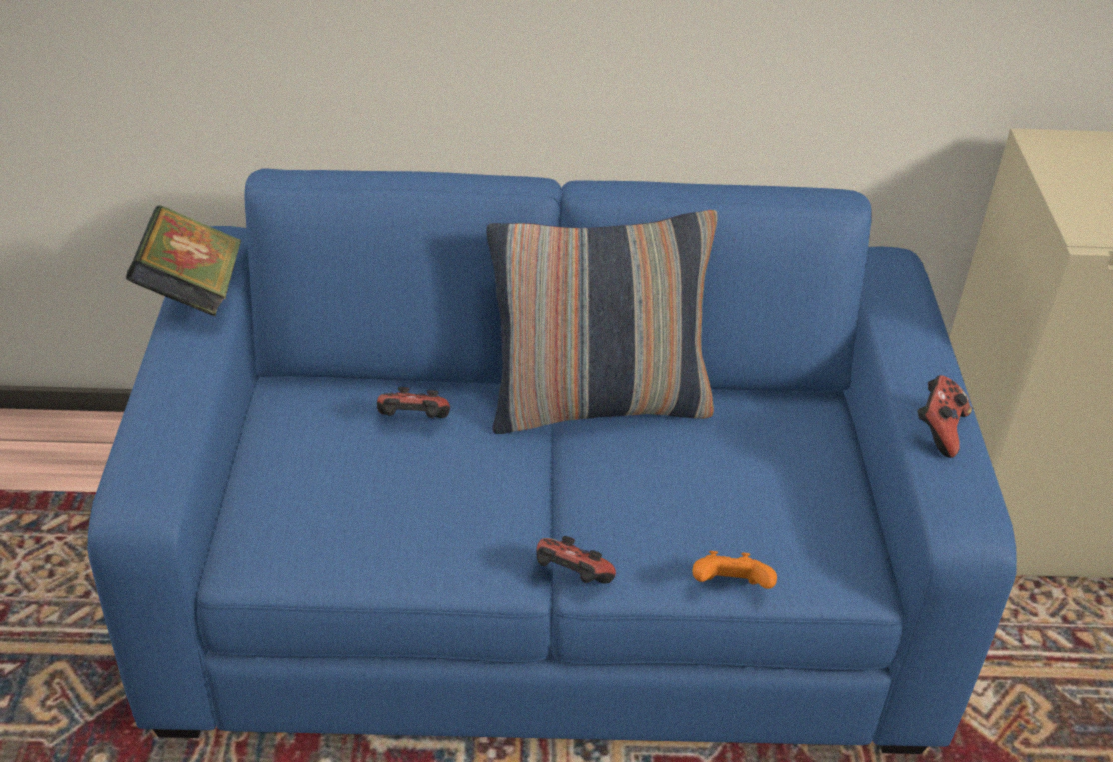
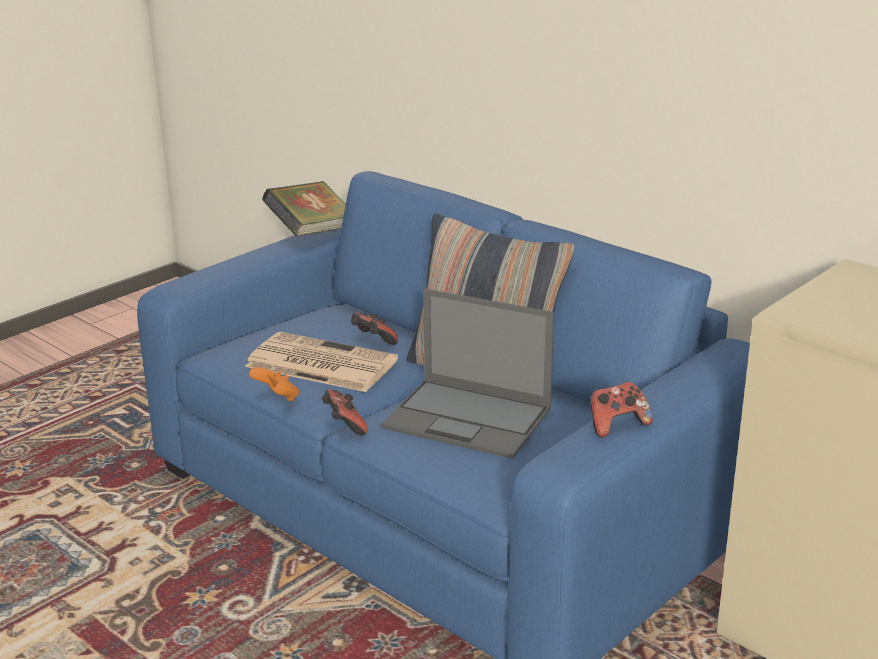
camera: 45 degrees right, 15 degrees down
orange game controller [692,551,777,589] -> orange game controller moved to [249,367,299,402]
none -> newspaper [245,332,398,392]
none -> laptop [381,289,554,459]

